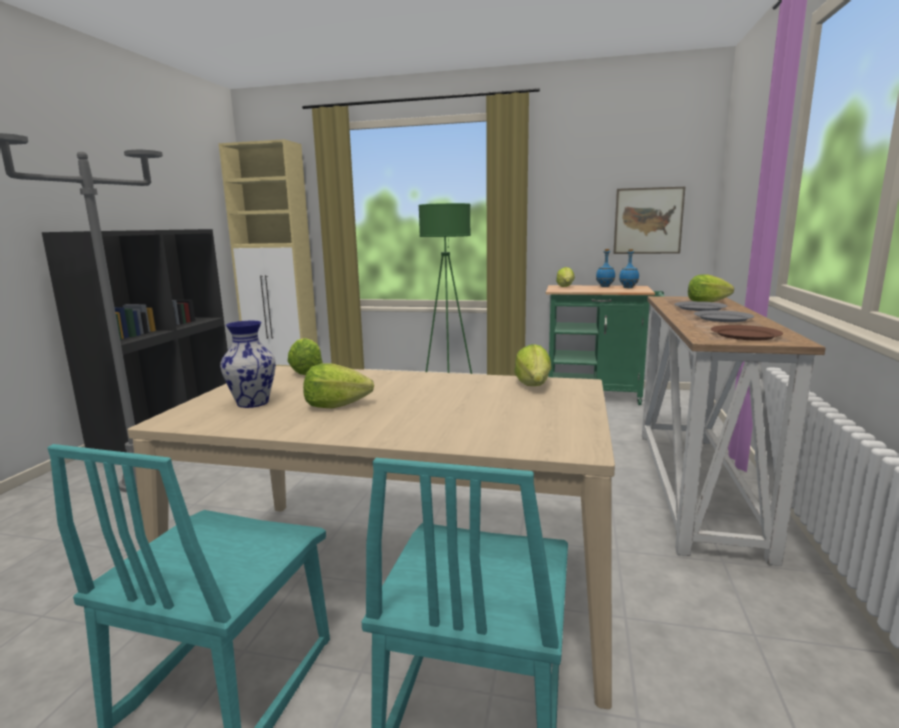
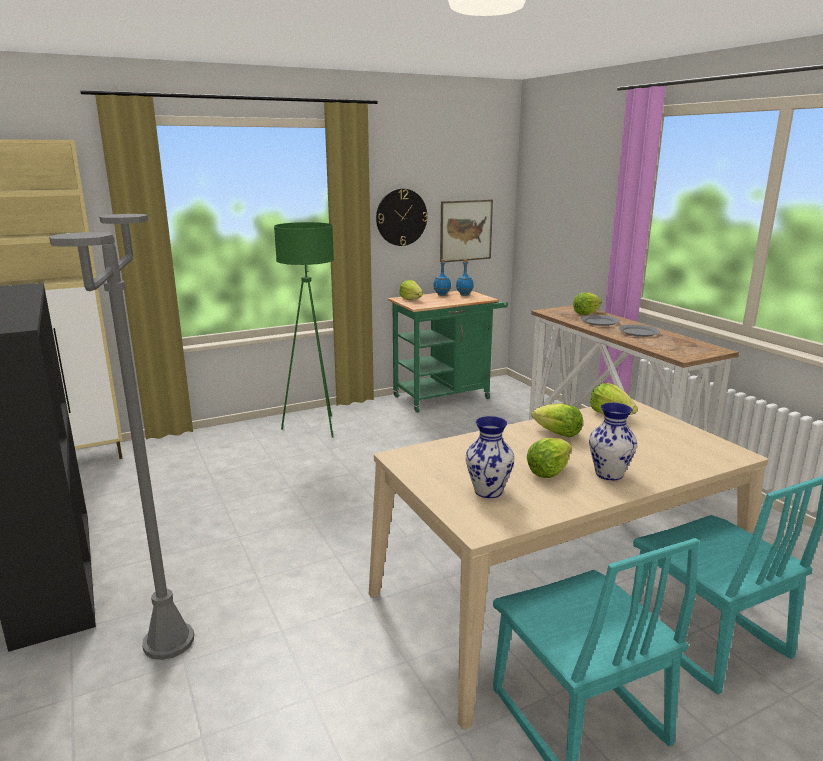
camera: 40 degrees left, 5 degrees up
lettuce [288,338,323,375] -> lettuce moved to [532,403,583,437]
brown plate [711,325,783,340] -> none
none -> wall clock [376,189,428,246]
none -> vase [589,403,637,481]

